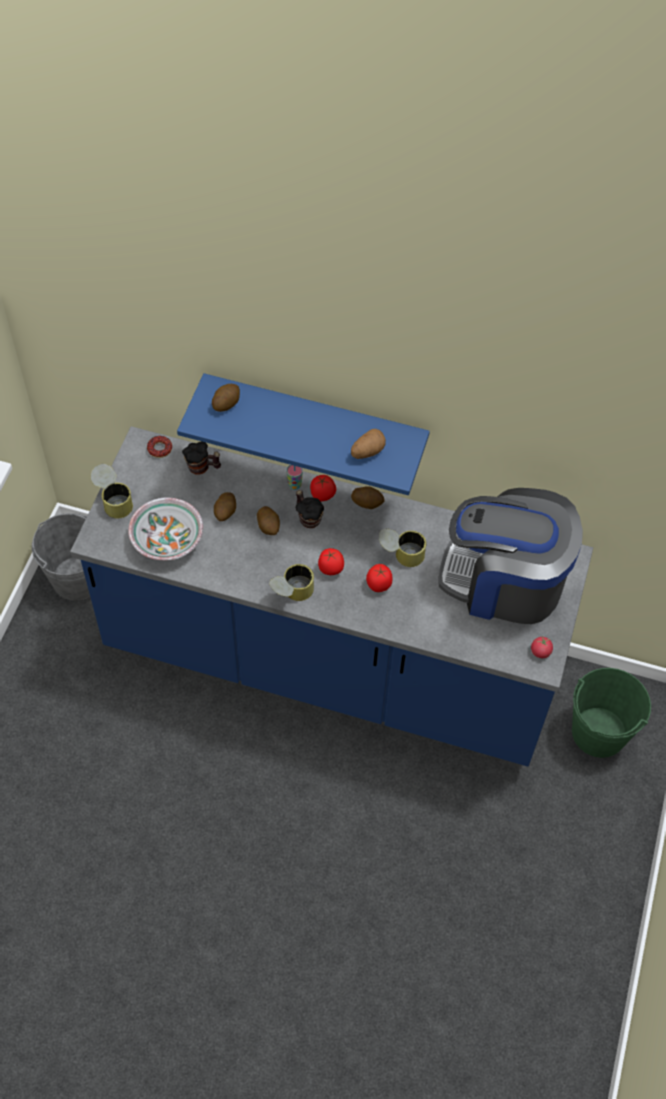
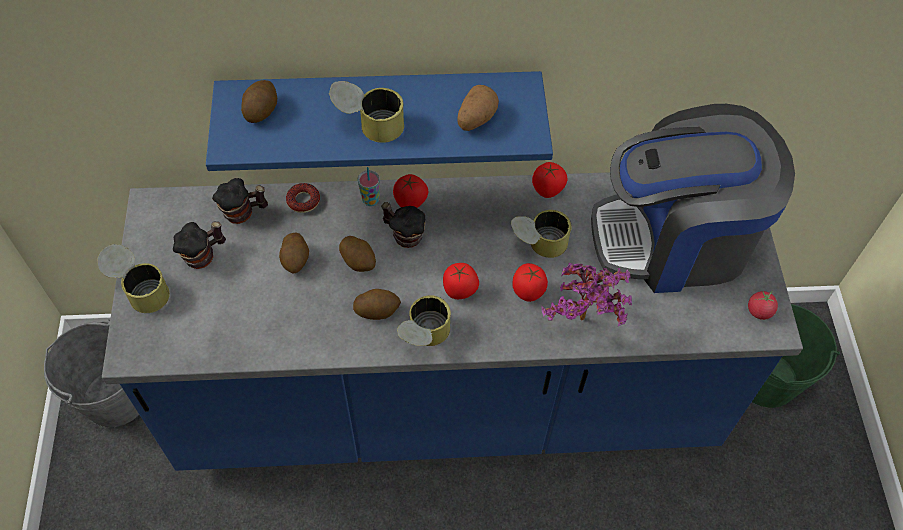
camera: 20 degrees left, 0 degrees up
bowl [128,497,203,561] -> none
donut [147,436,172,458] -> donut moved to [286,183,320,213]
potato [351,486,385,509] -> potato moved to [353,289,401,320]
none -> mug [173,222,226,269]
none -> can [329,81,404,143]
none -> tomato [532,162,567,198]
none -> potted plant [541,263,632,326]

